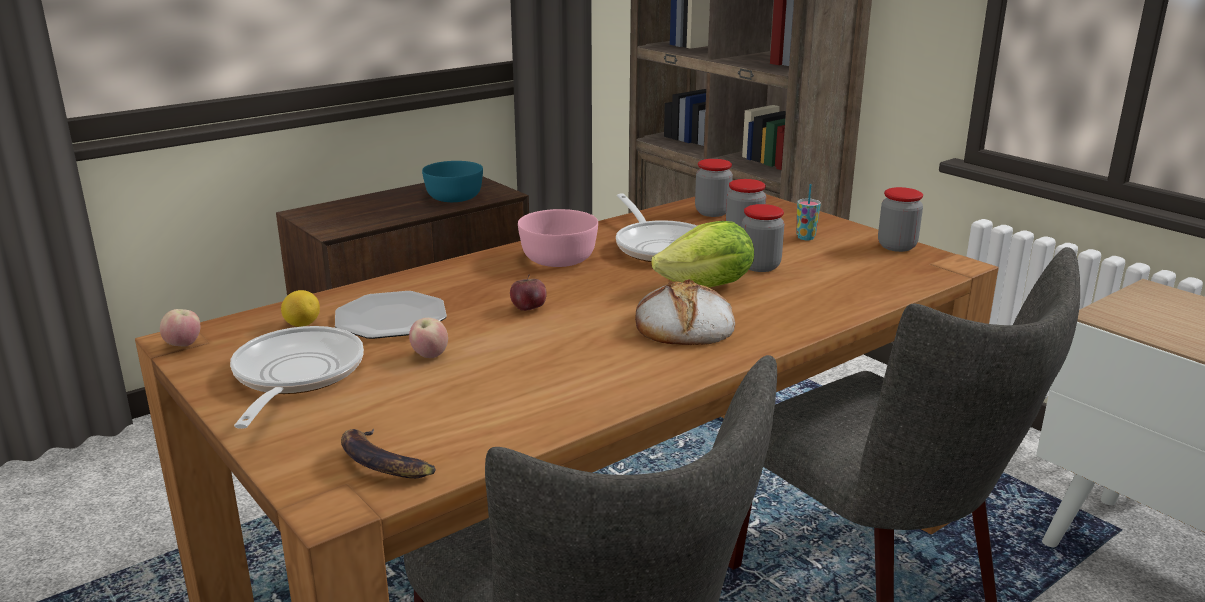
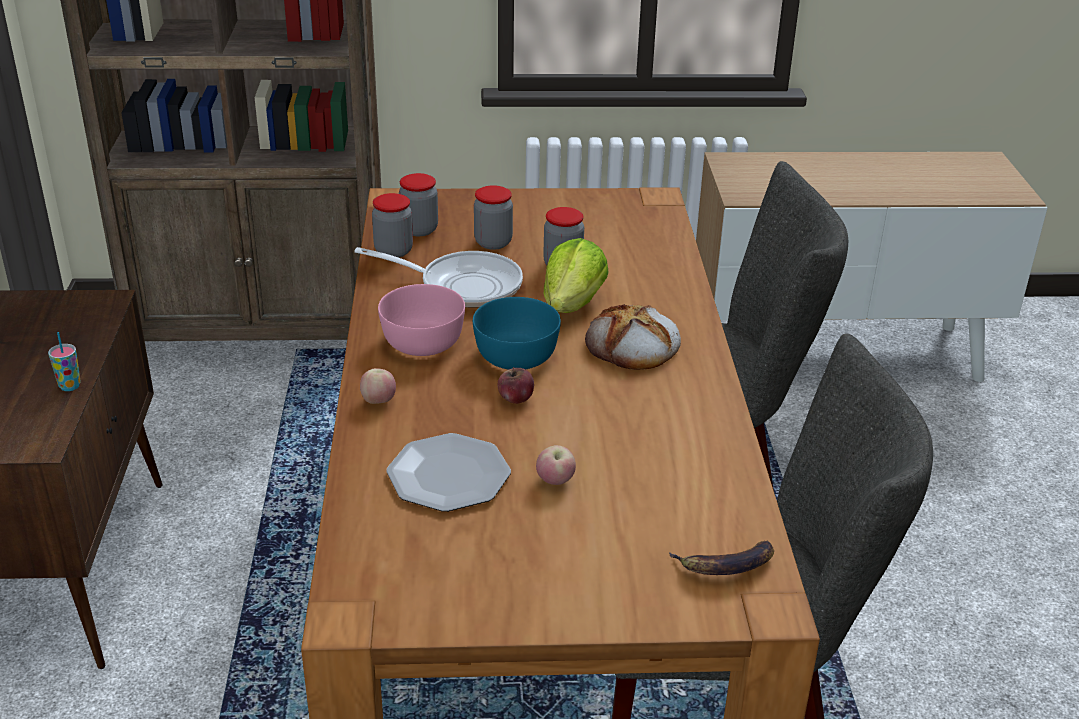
camera: 55 degrees left, 10 degrees up
apple [160,309,200,347] -> apple moved to [360,368,396,404]
frying pan [230,326,364,429] -> none
lemon [281,290,320,327] -> none
turquoise bowl [422,161,483,202] -> turquoise bowl moved to [473,297,561,370]
cup [797,184,821,240] -> cup moved to [48,332,81,391]
jar [878,187,923,252] -> jar moved to [372,193,413,258]

